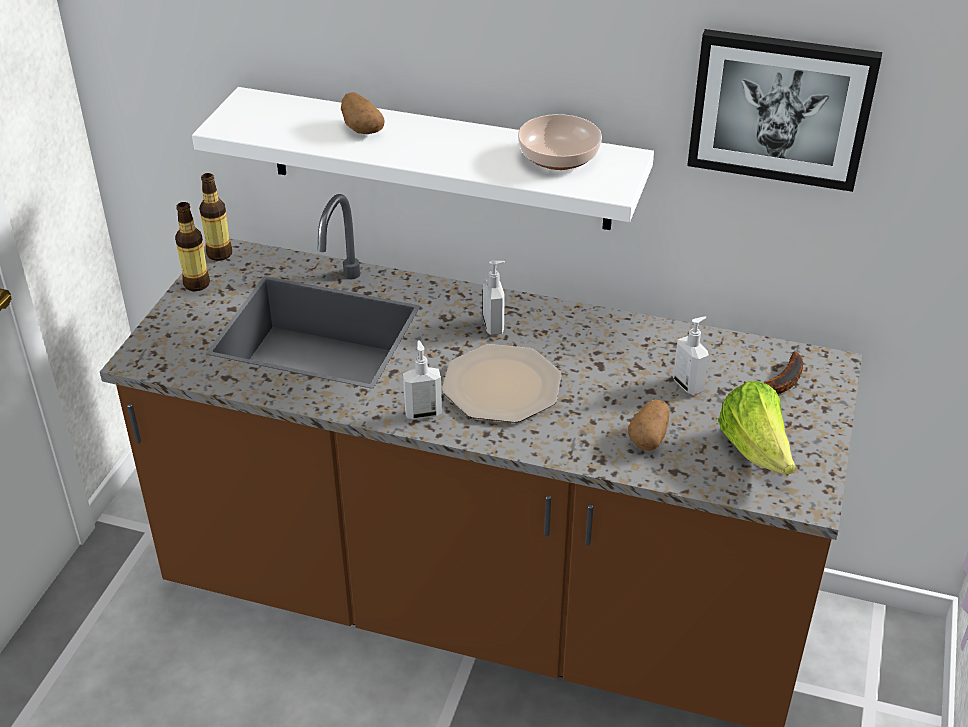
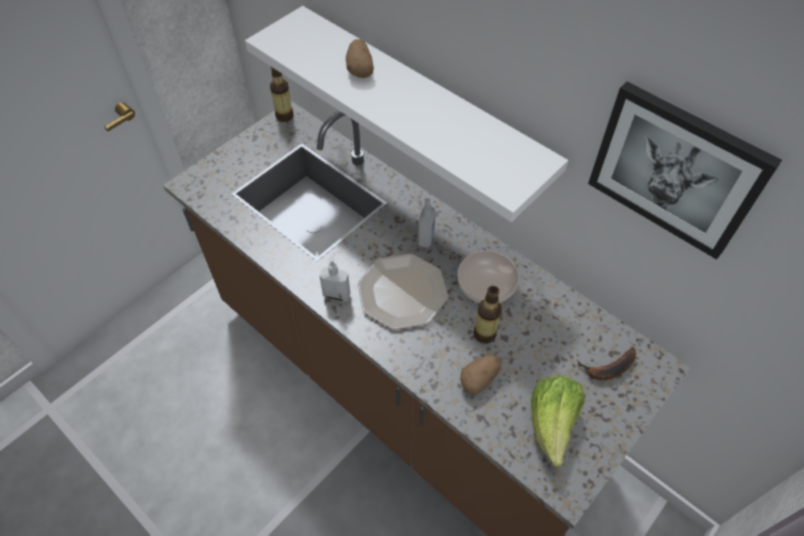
camera: 25 degrees right, 15 degrees up
bottle [175,202,210,291] -> bottle moved to [473,286,502,344]
bowl [518,114,602,170] -> bowl moved to [458,251,519,303]
soap dispenser [673,316,709,395] -> none

